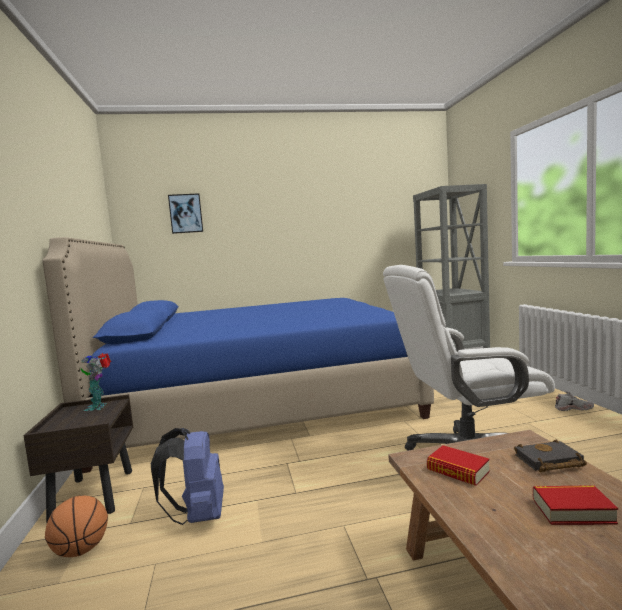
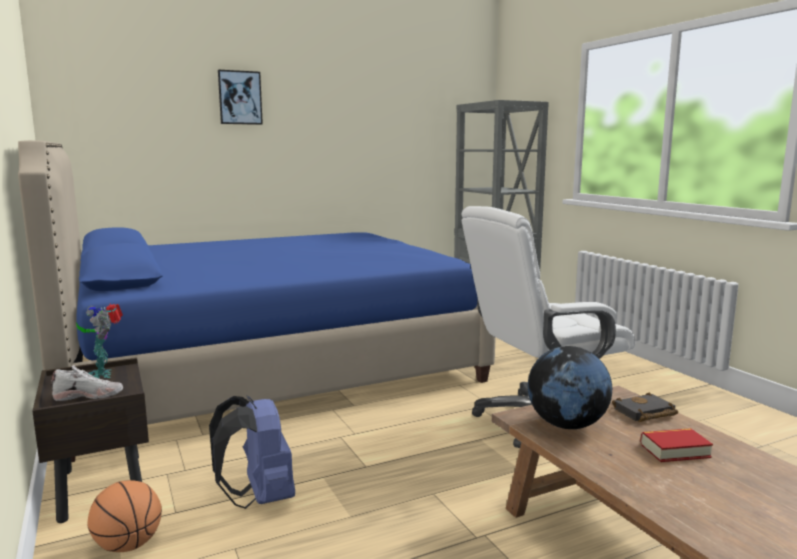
camera: 15 degrees left, 5 degrees up
picture [168,193,203,234] -> picture moved to [218,70,263,125]
book [427,445,490,486] -> globe [528,346,612,429]
white shoe [555,391,594,411] -> white shoe moved to [51,365,123,401]

